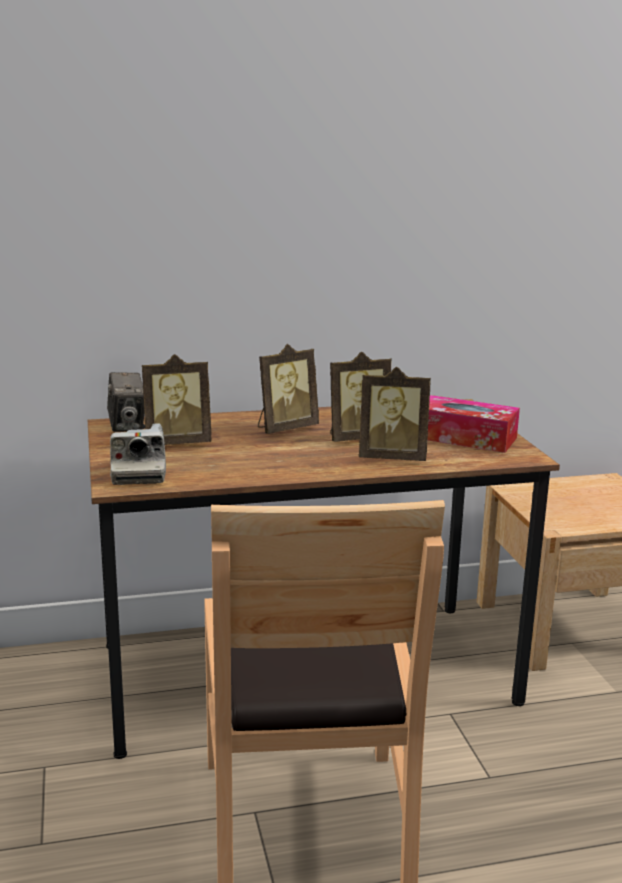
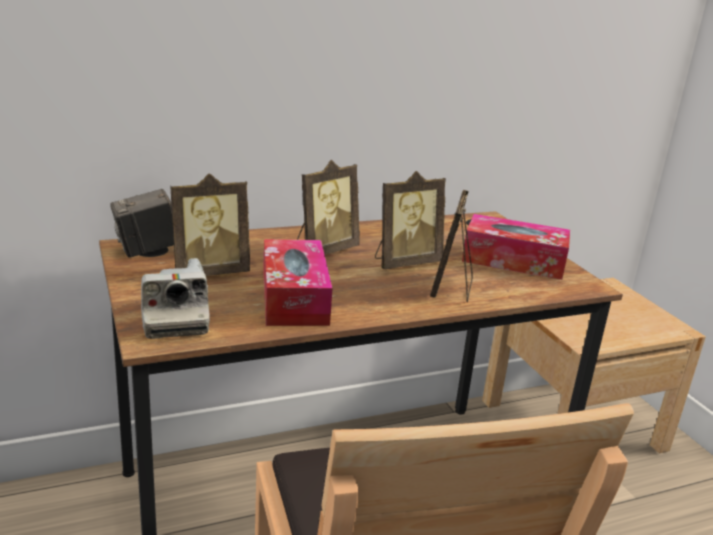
camera: 10 degrees left, 5 degrees up
camera [107,372,144,432] -> camera turned 90 degrees clockwise [110,189,174,258]
picture frame [359,367,431,461] -> picture frame turned 105 degrees clockwise [430,190,473,302]
none -> tissue box [263,239,333,326]

